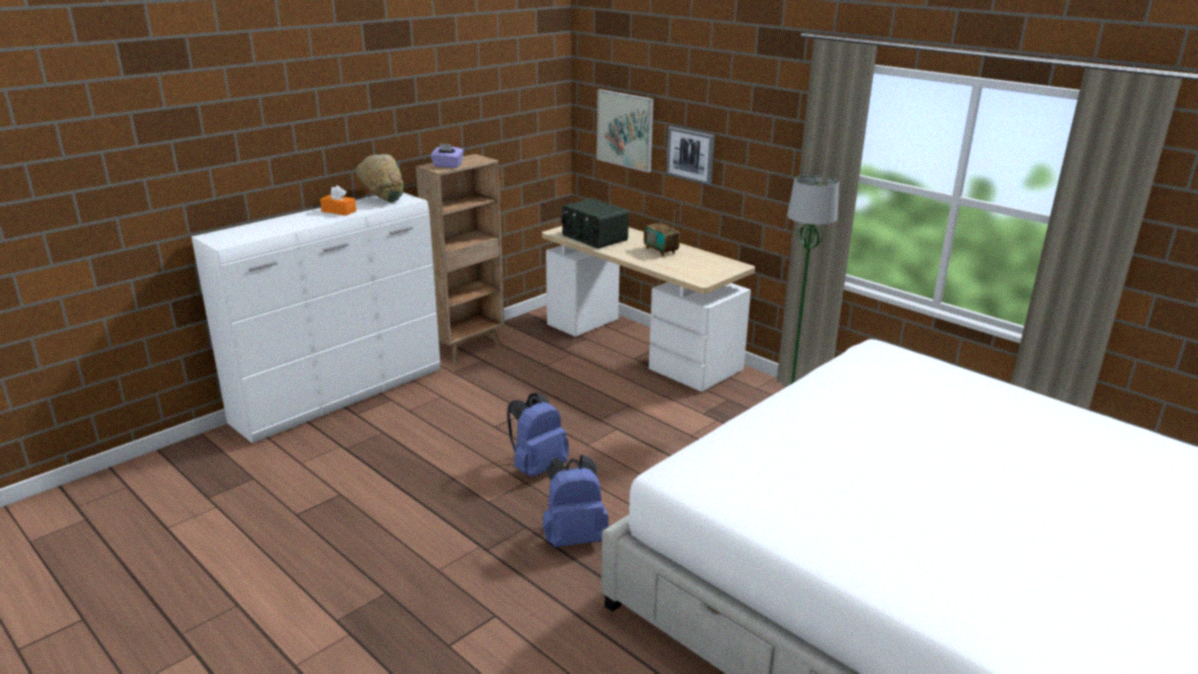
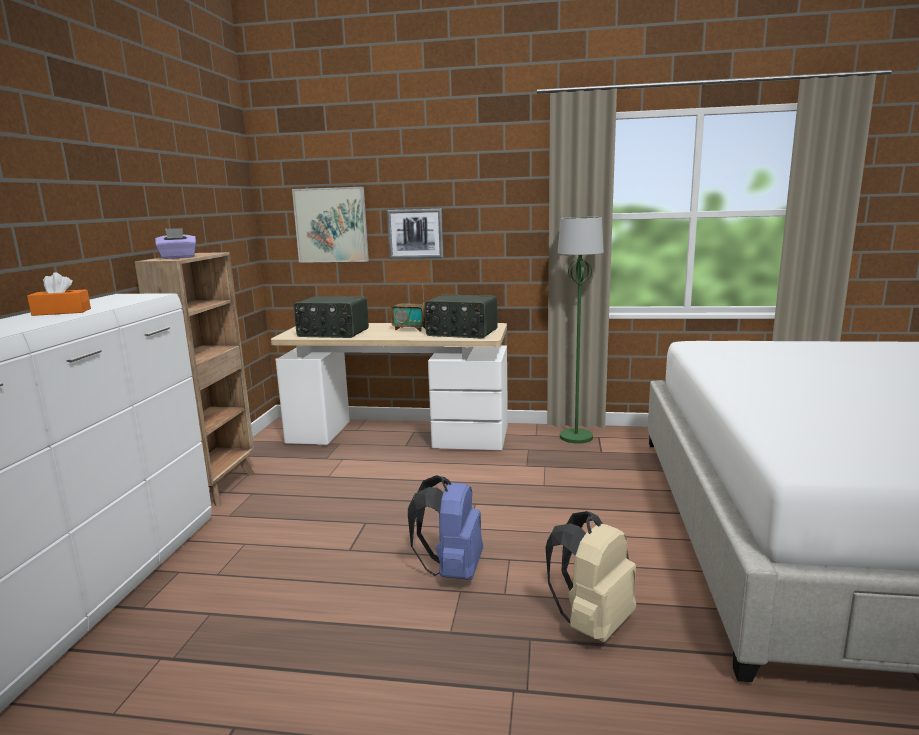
camera: 35 degrees left, 10 degrees down
green bowl [356,154,403,203] -> none
blue backpack [543,455,609,547] -> beige backpack [545,511,636,642]
none -> radio [425,295,498,338]

